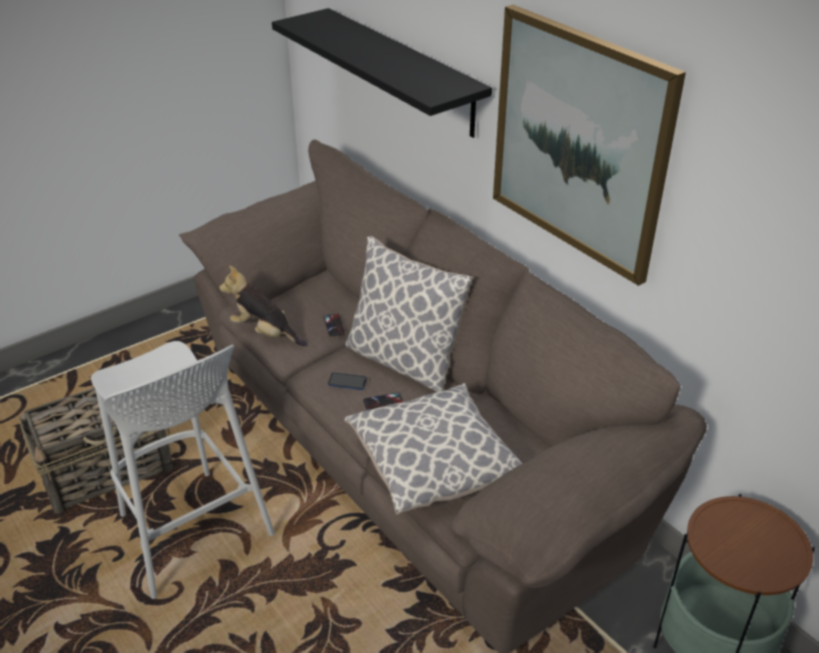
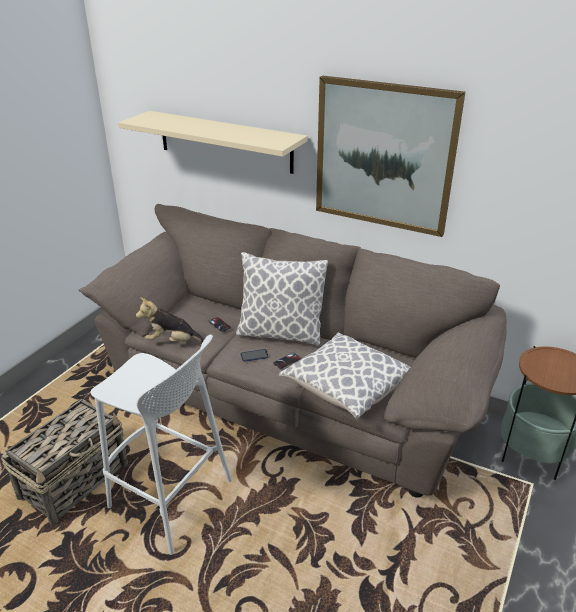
camera: 25 degrees left, 5 degrees down
black shelf [272,8,492,138] -> beige shelf [118,111,308,174]

